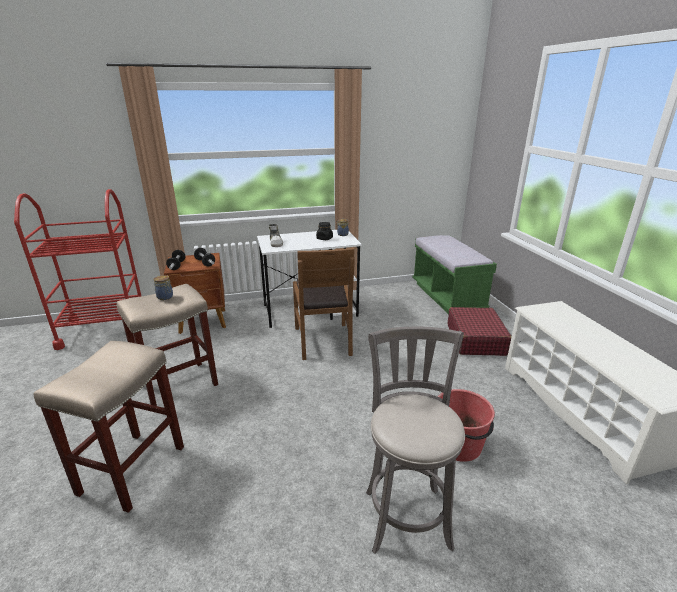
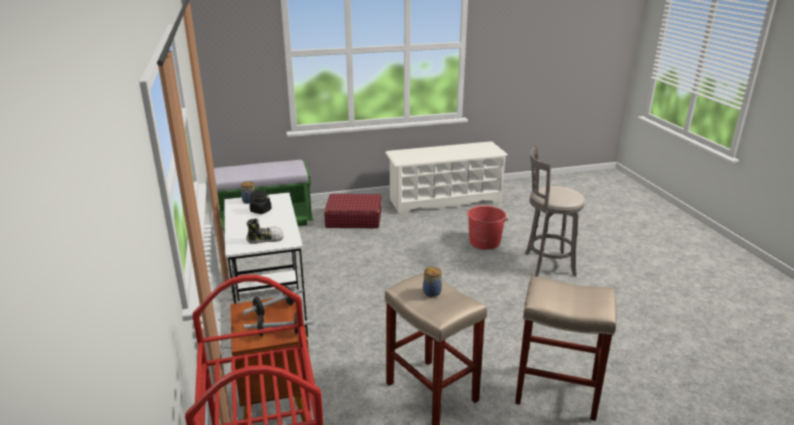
camera: 90 degrees left, 0 degrees up
brown chair [293,248,355,360] -> none

